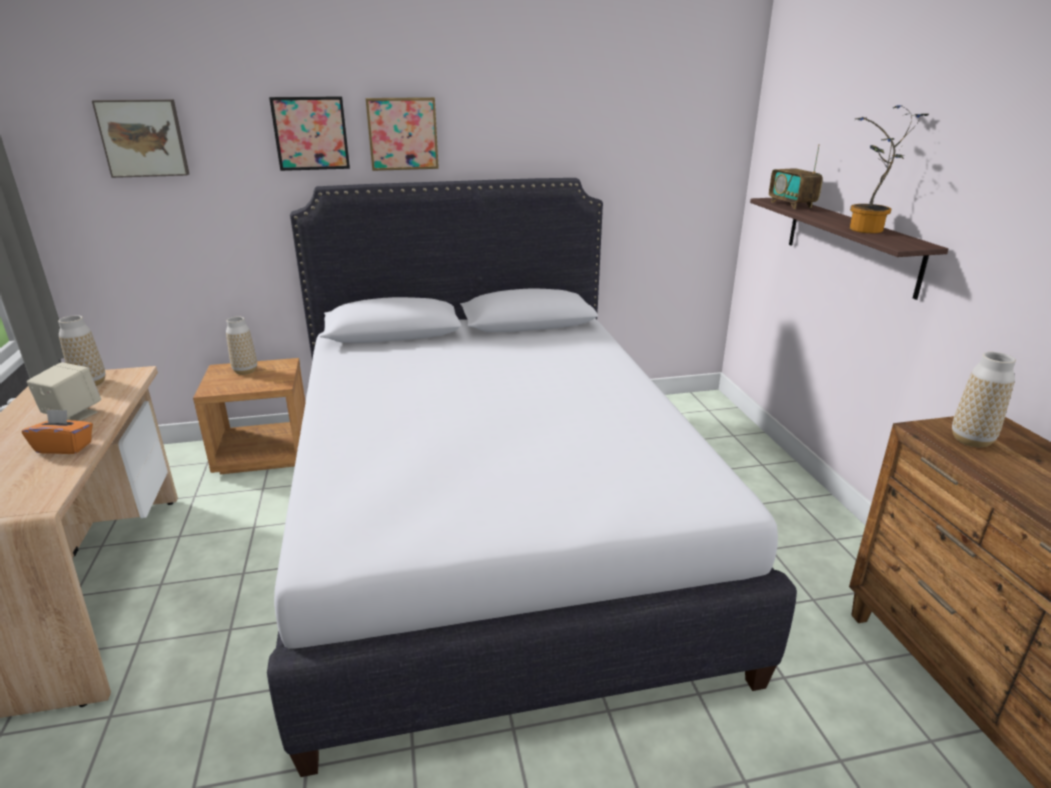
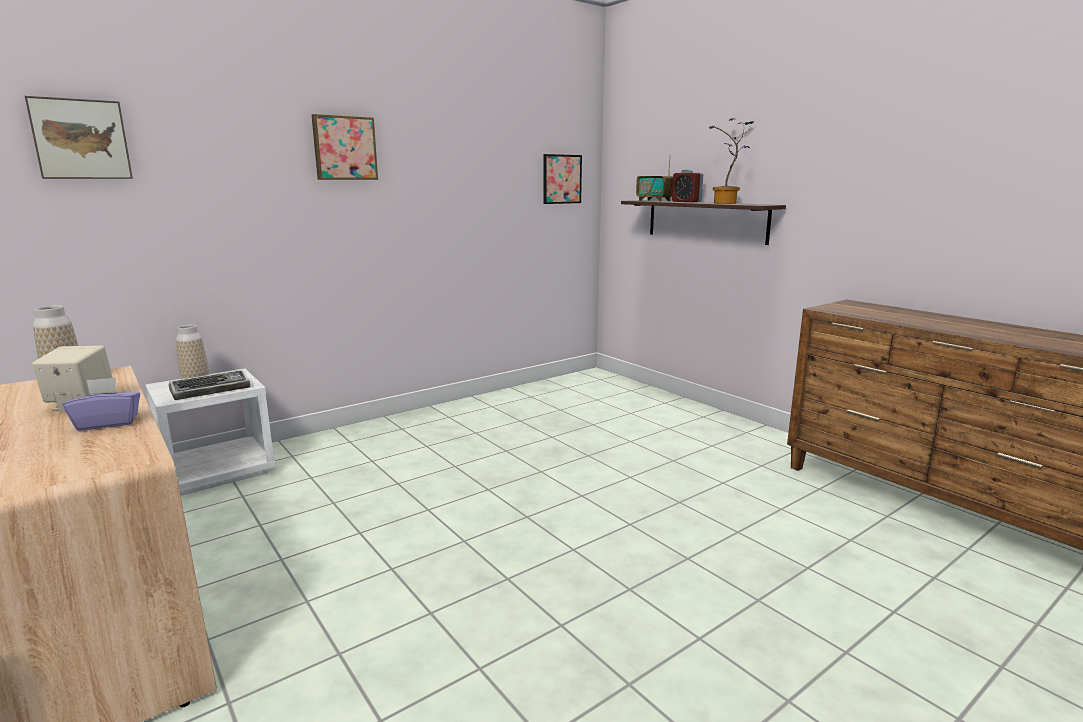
camera: 25 degrees left, 10 degrees down
orange tissue box [22,409,93,454] -> purple tissue box [62,377,140,431]
brown nightstand [193,358,306,474] -> white nightstand [146,368,276,495]
white bed [267,178,797,777] -> none
picture [269,96,350,171] -> picture moved to [543,154,582,204]
vase [952,352,1016,447] -> none
none -> keyboard [169,370,250,400]
none -> alarm clock [672,169,703,202]

